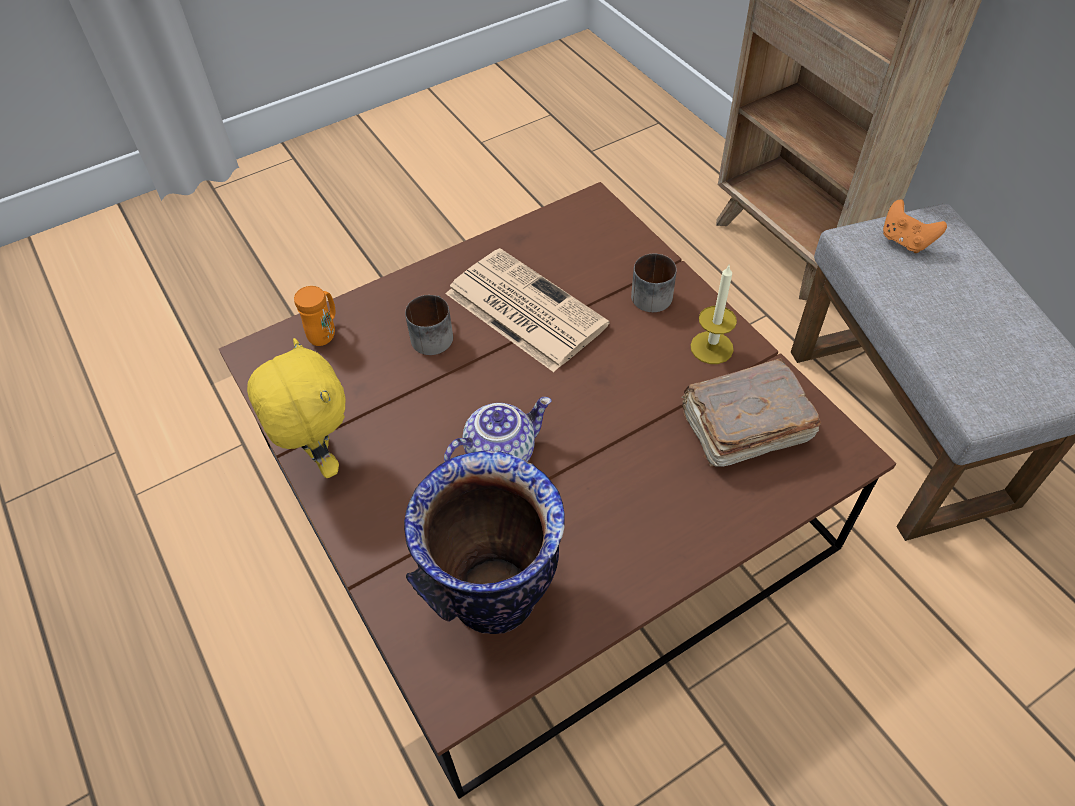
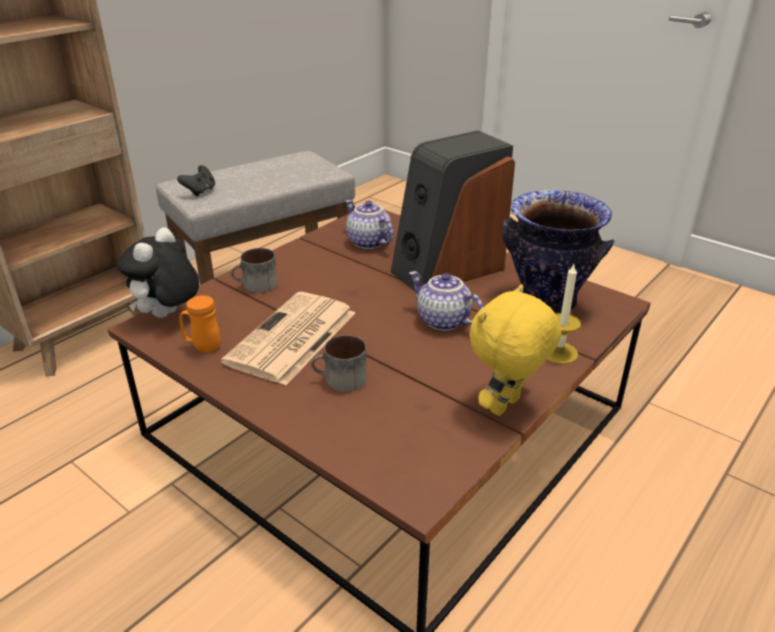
camera: 110 degrees left, 20 degrees down
orange mug [294,286,335,346] -> orange mug moved to [179,295,221,352]
brown book [681,358,821,467] -> teapot [346,200,394,249]
candle [690,265,737,364] -> candle moved to [547,264,581,364]
orange game controller [883,200,947,253] -> black game controller [177,165,215,196]
none -> plush toy [117,227,199,318]
none -> speaker [391,130,515,291]

